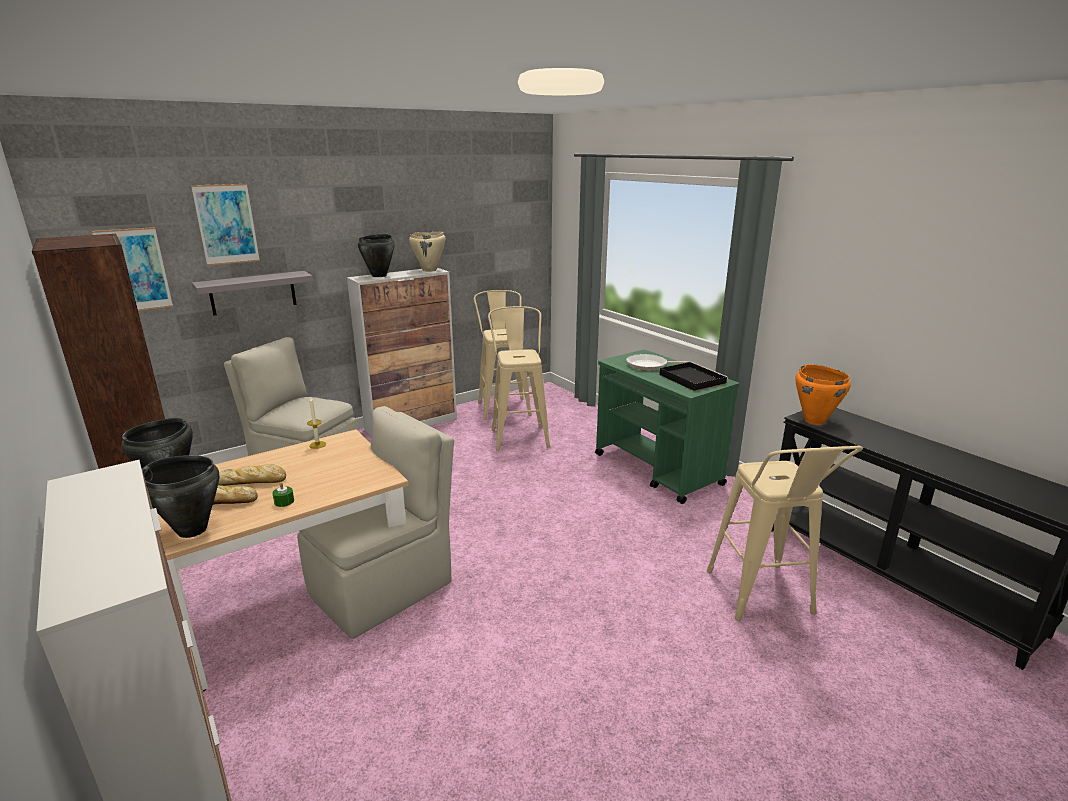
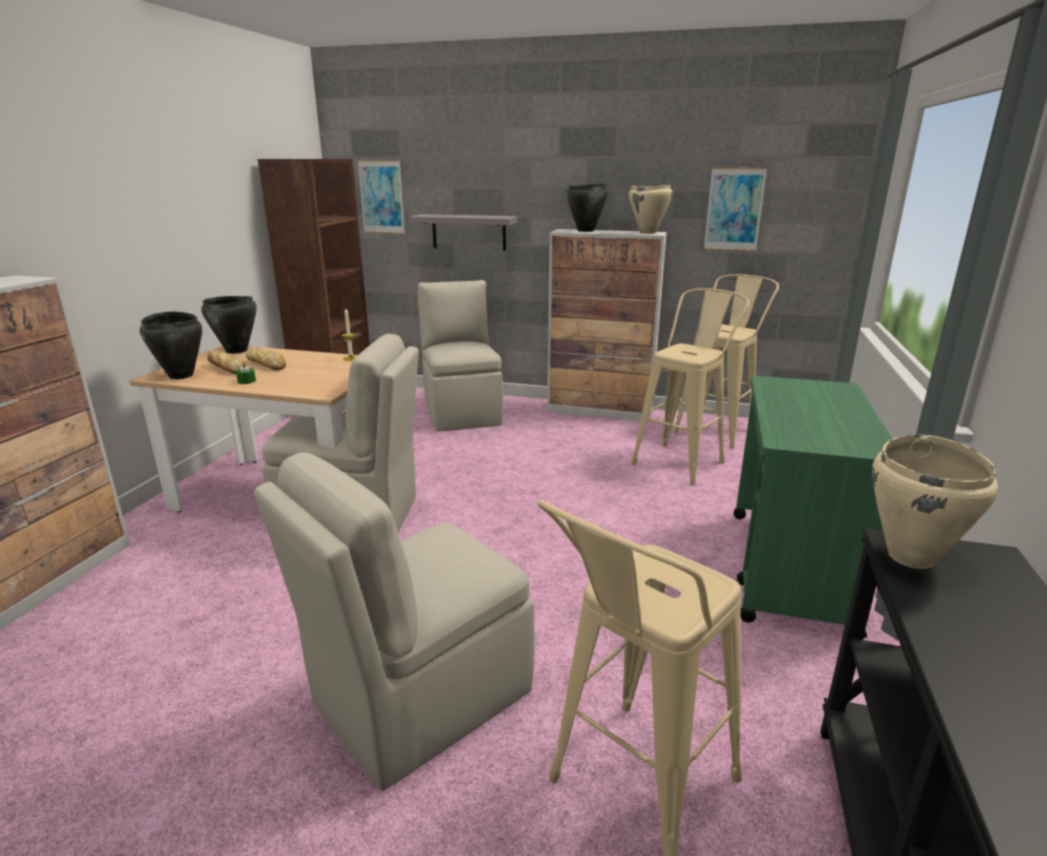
camera: 50 degrees right, 0 degrees up
picture [191,184,260,266] -> picture moved to [704,168,767,251]
frying pan [626,354,690,371] -> none
black tray [659,362,728,391] -> none
orange cooking pot [795,364,851,425] -> beige cooking pot [872,434,998,569]
none -> beige chair [254,452,535,791]

